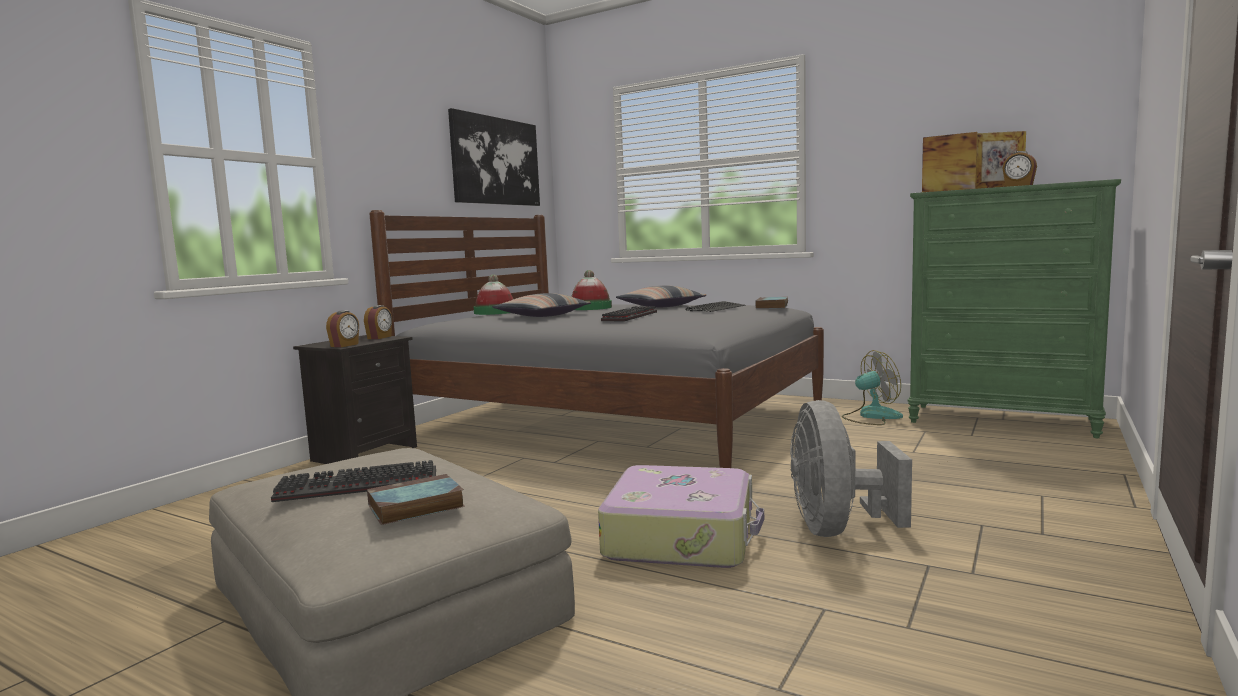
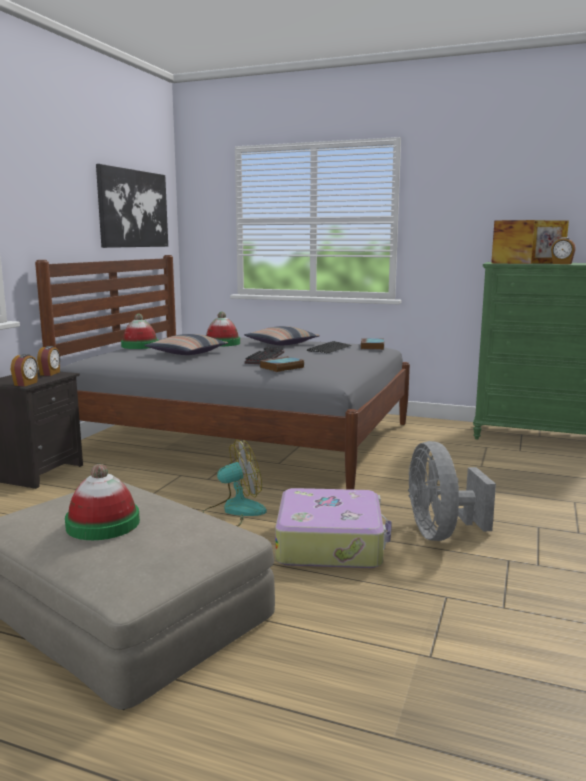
camera: 10 degrees left, 5 degrees up
keyboard [271,460,436,502] -> hat [65,464,140,540]
book [367,474,465,525] -> book moved to [260,356,305,372]
fan [842,350,903,425] -> fan moved to [203,439,267,527]

